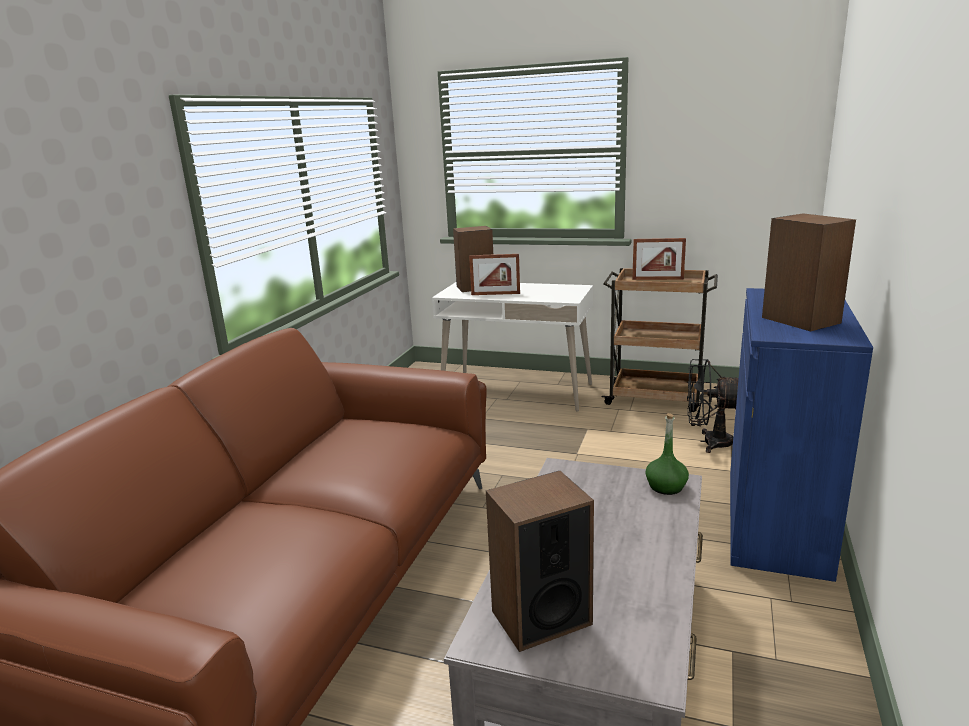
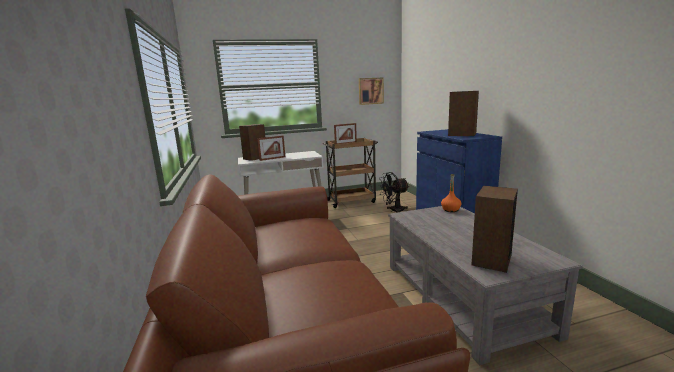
camera: 35 degrees left, 5 degrees down
green bottle [645,413,689,495] -> orange bottle [441,174,462,212]
none -> picture [359,77,384,105]

